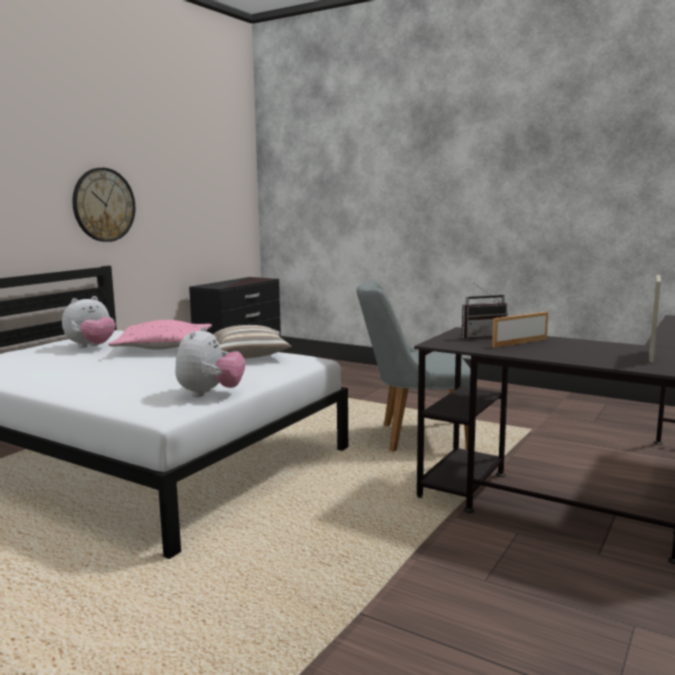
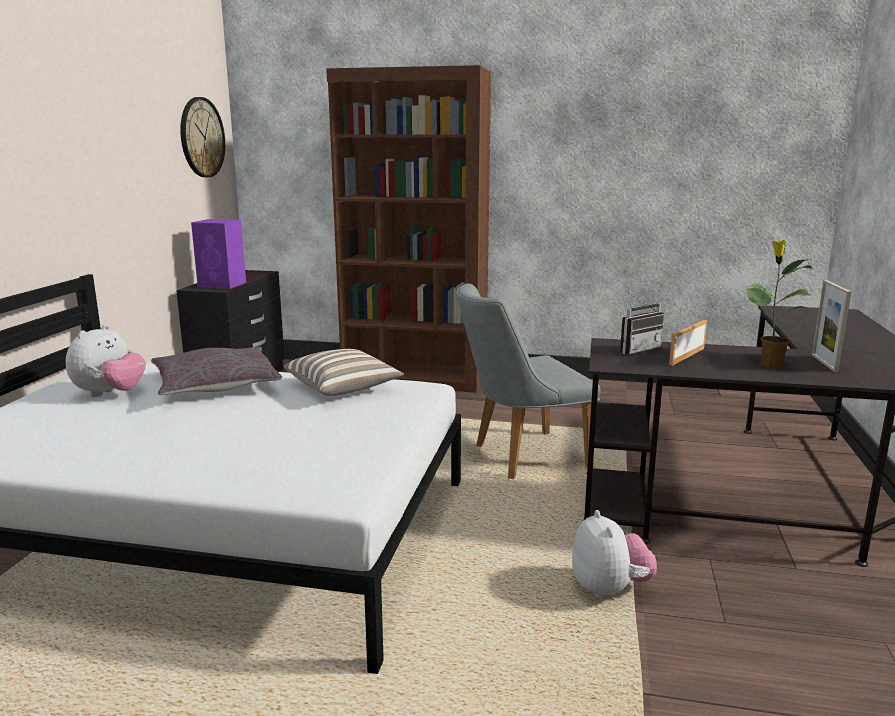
camera: 20 degrees left, 5 degrees up
wall clock [72,168,135,242] -> wall clock moved to [180,97,225,177]
pink pillow [108,320,212,350] -> grey pillow [151,347,282,395]
plush toy [175,326,245,397] -> plush toy moved to [572,510,657,599]
none -> purple speaker [191,219,246,289]
none -> brown bookcase [326,65,491,393]
none -> potted plant [746,240,814,368]

